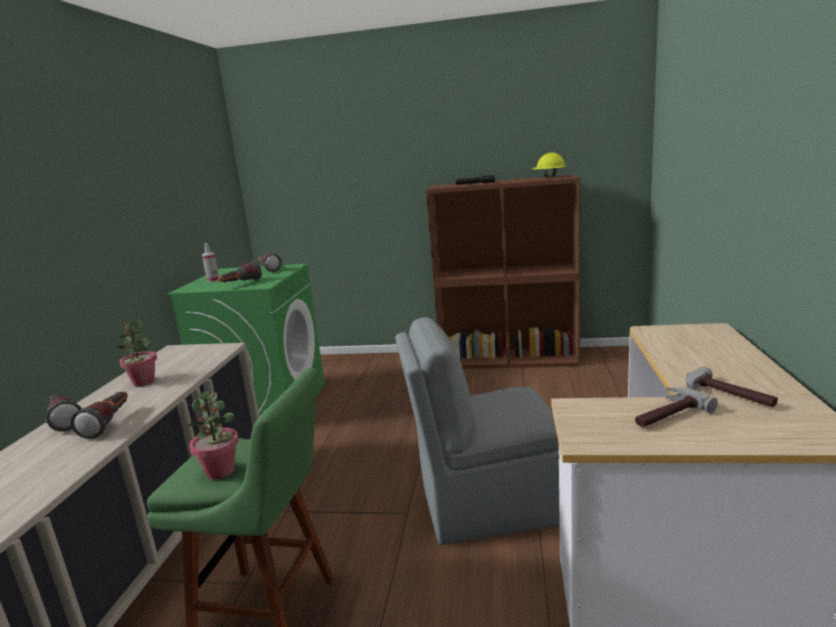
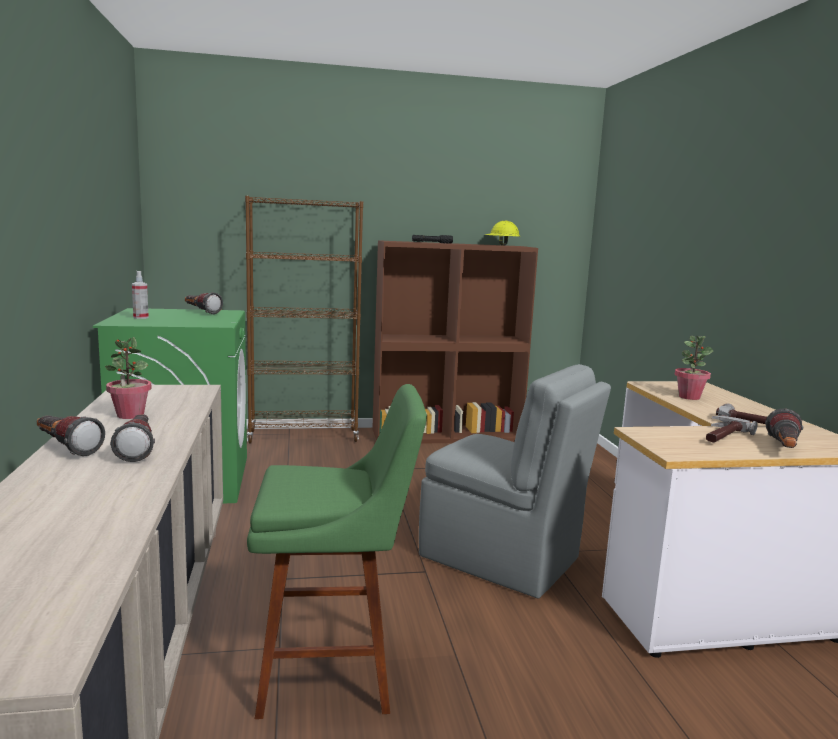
camera: 20 degrees left, 5 degrees down
potted plant [188,391,239,479] -> potted plant moved to [675,336,713,400]
flashlight [218,261,262,282] -> flashlight moved to [765,409,803,448]
grey chair [395,317,560,545] -> grey chair turned 120 degrees counterclockwise [419,364,611,599]
none -> brown bookcase [245,196,363,444]

